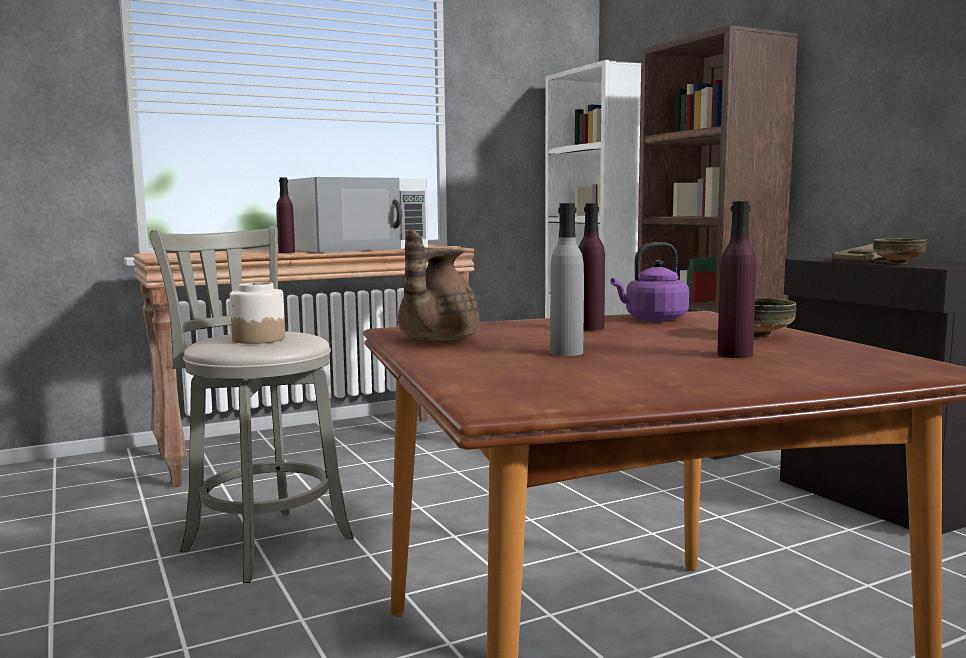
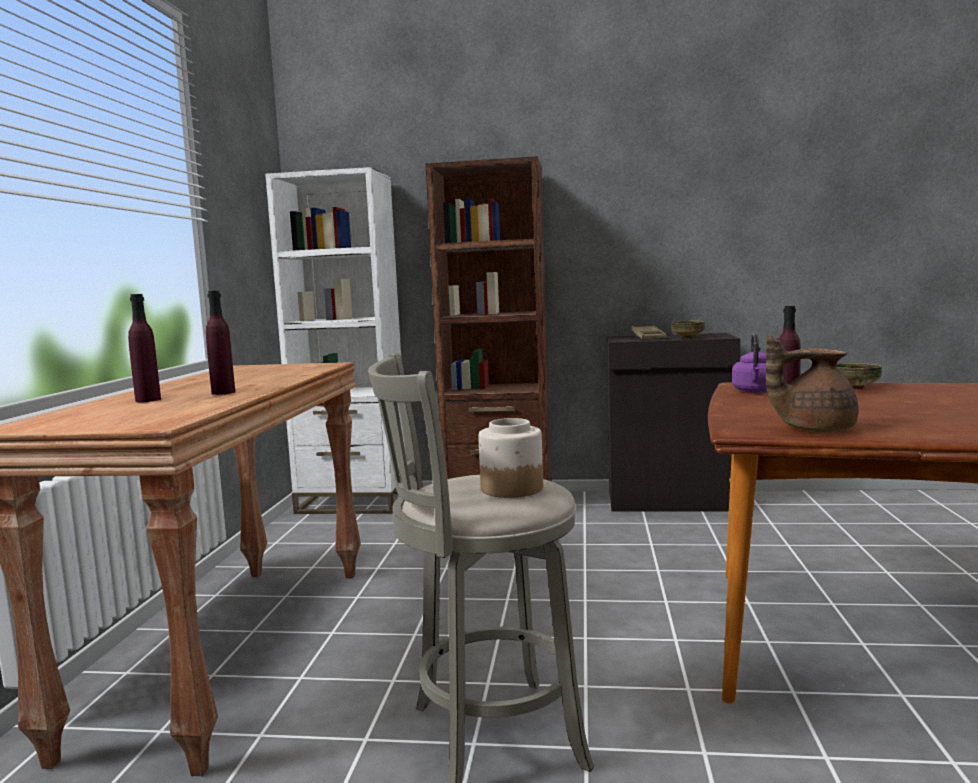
camera: 55 degrees left, 0 degrees up
white microwave [287,177,428,253] -> none
brown teapot [398,230,480,341] -> brown teapot turned 120 degrees clockwise [766,335,858,431]
grey bottle [550,203,584,356] -> none
purple bottle [717,201,756,358] -> purple bottle moved to [128,294,161,402]

